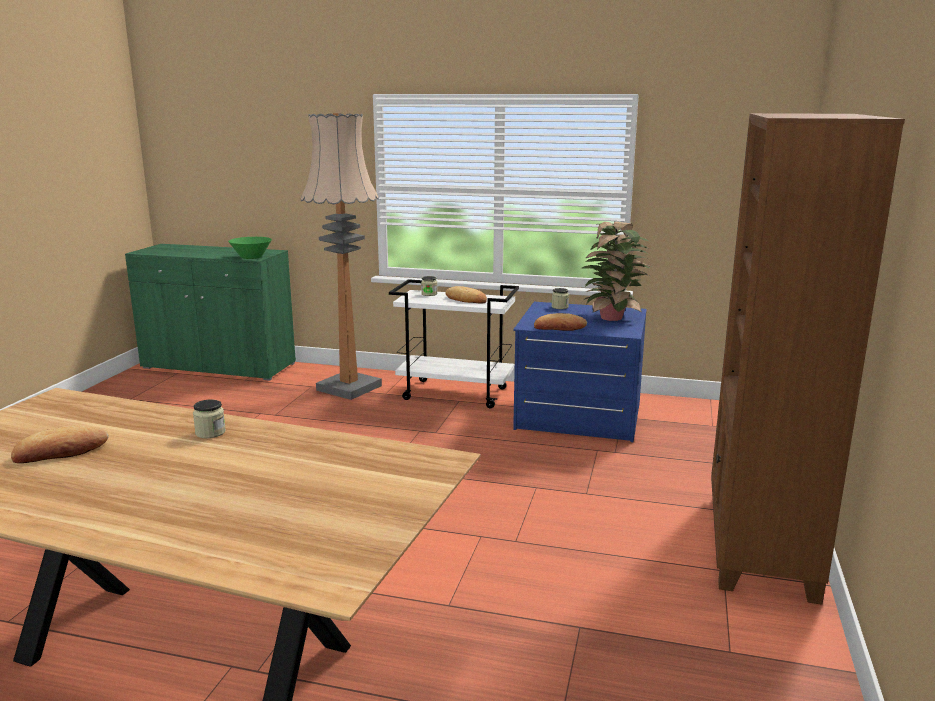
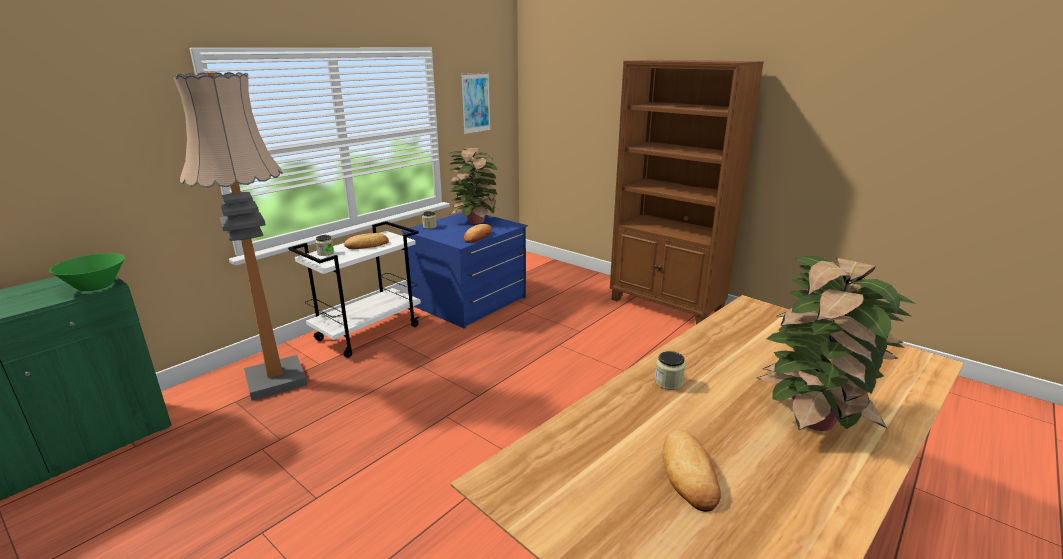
camera: 65 degrees left, 5 degrees up
none -> picture [461,73,491,135]
none -> potted plant [757,256,916,431]

